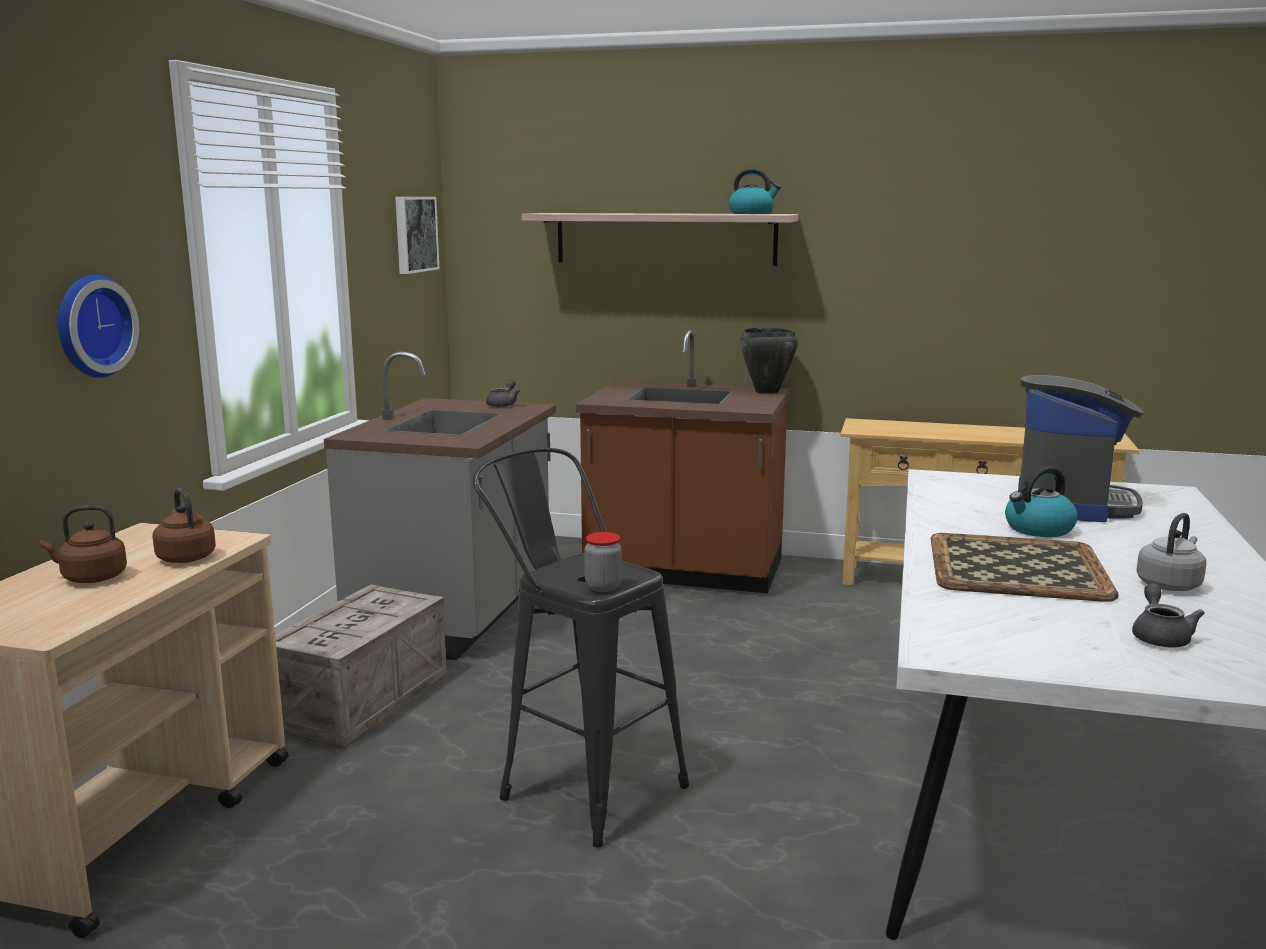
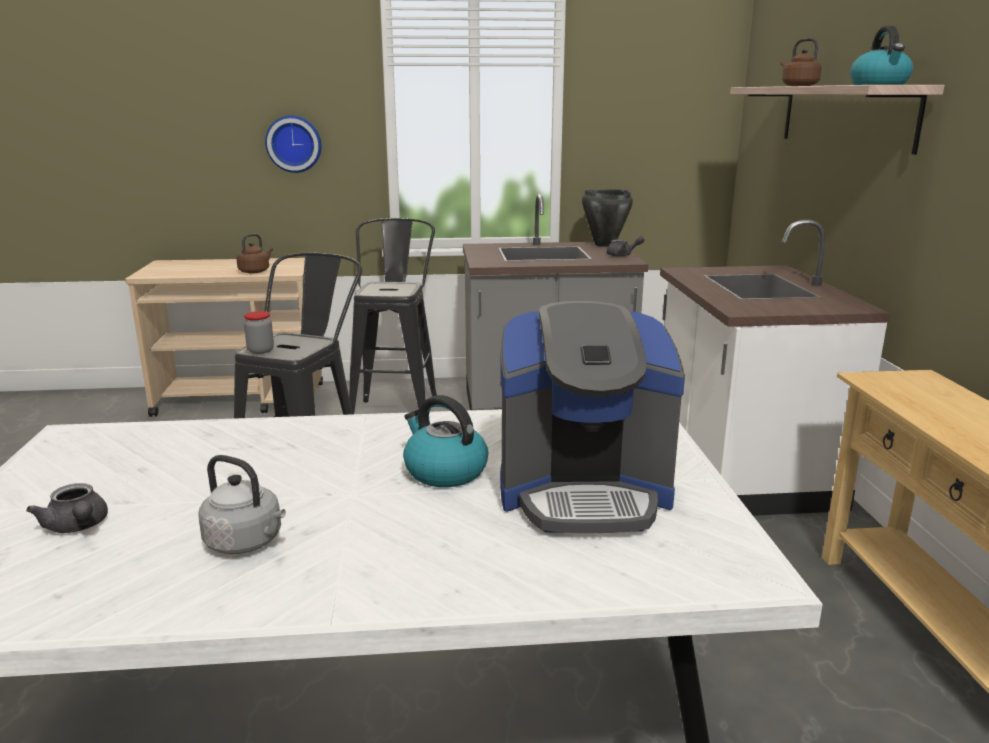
camera: 70 degrees right, 5 degrees up
brown kettle [40,505,127,583] -> brown kettle moved to [781,38,822,86]
crate [275,585,448,749] -> black stool [349,218,437,414]
picture [395,197,440,274] -> none
brown counter [576,330,790,593] -> white counter [660,220,890,516]
black cooking pot [740,327,798,394] -> black cooking pot moved to [582,189,633,247]
tray [931,533,1119,602] -> none
grey teapot [1132,583,1205,648] -> grey teapot turned 60 degrees clockwise [26,483,108,533]

